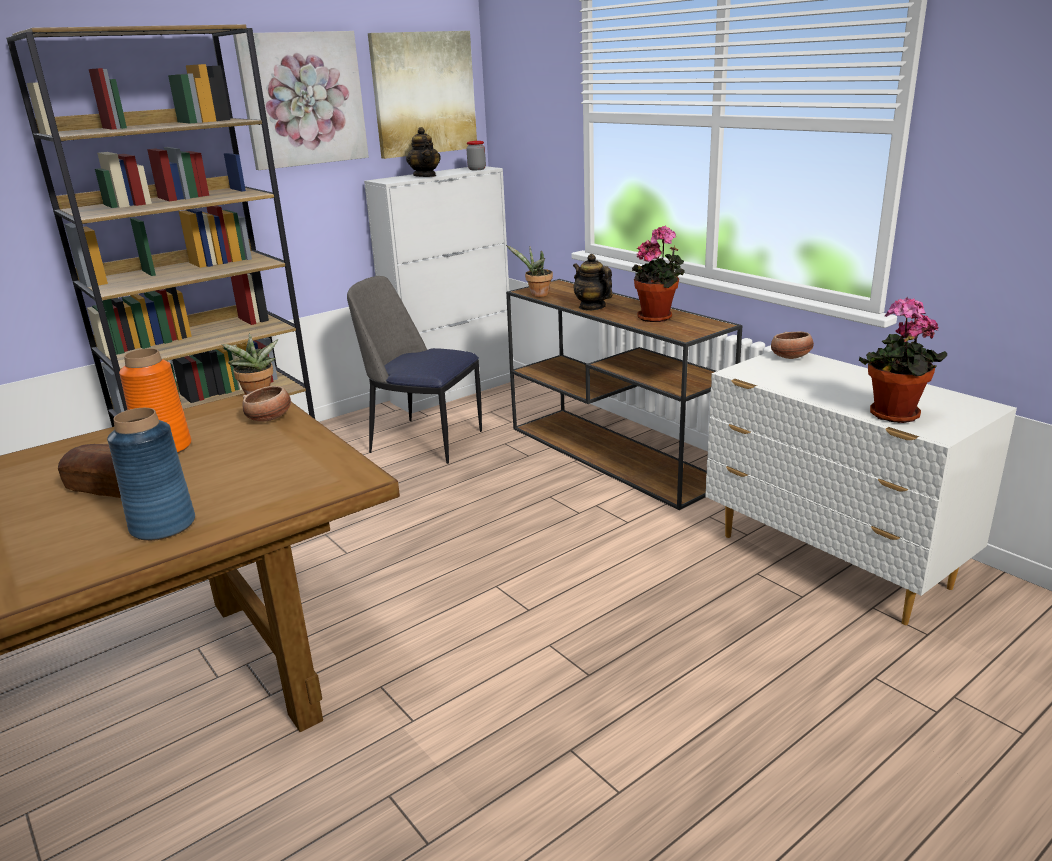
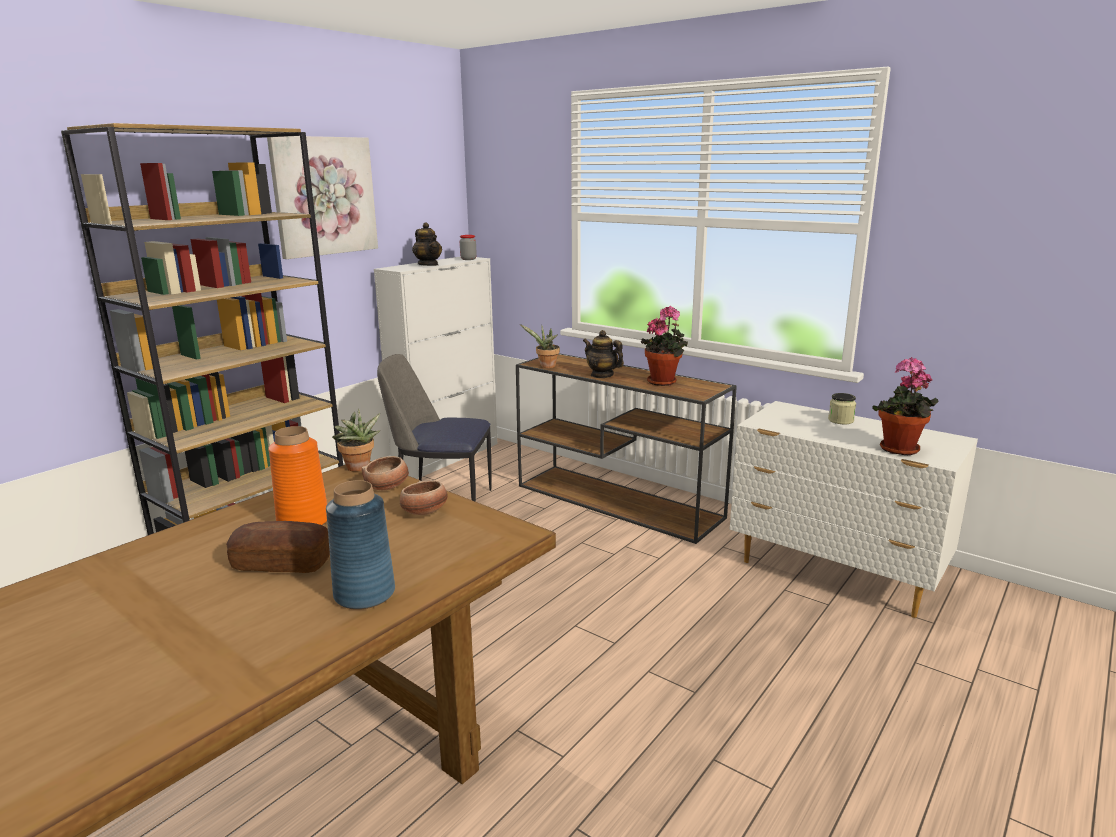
camera: 15 degrees left, 5 degrees down
picture [368,31,477,159] -> none
bowl [771,331,814,359] -> bowl moved to [400,481,448,515]
none -> jar [828,393,856,424]

